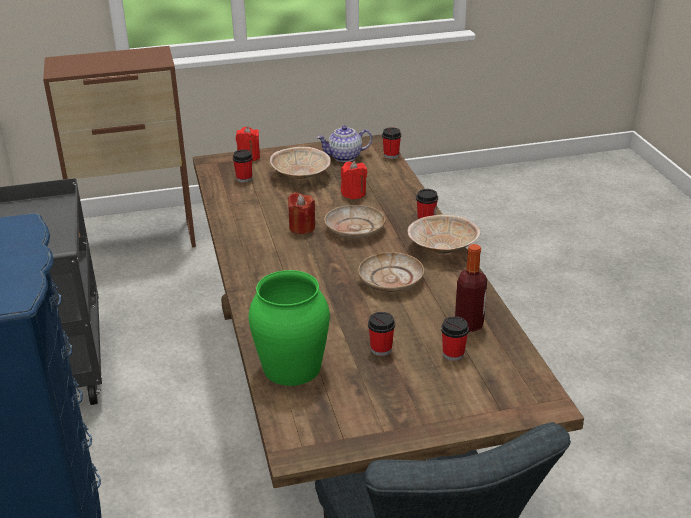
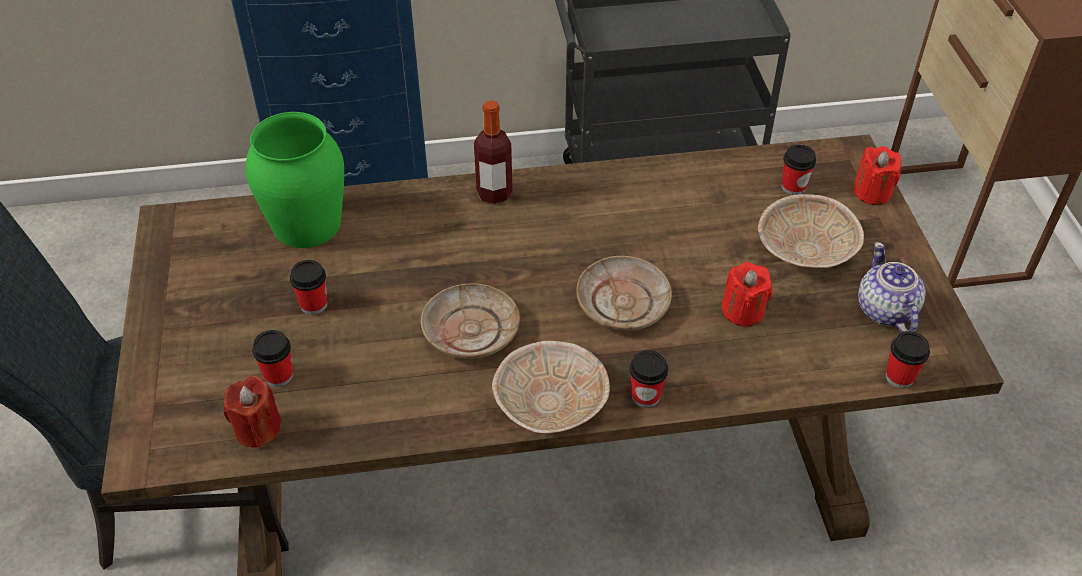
camera: 95 degrees right, 15 degrees up
red candle [288,192,316,234] -> red candle moved to [224,376,282,449]
bottle [455,244,487,332] -> bottle moved to [474,100,512,204]

